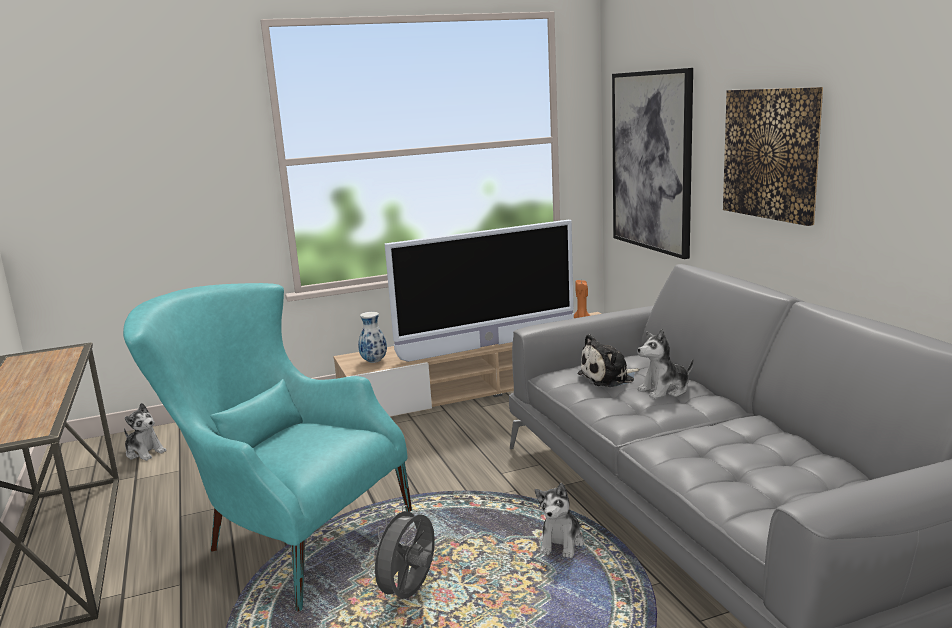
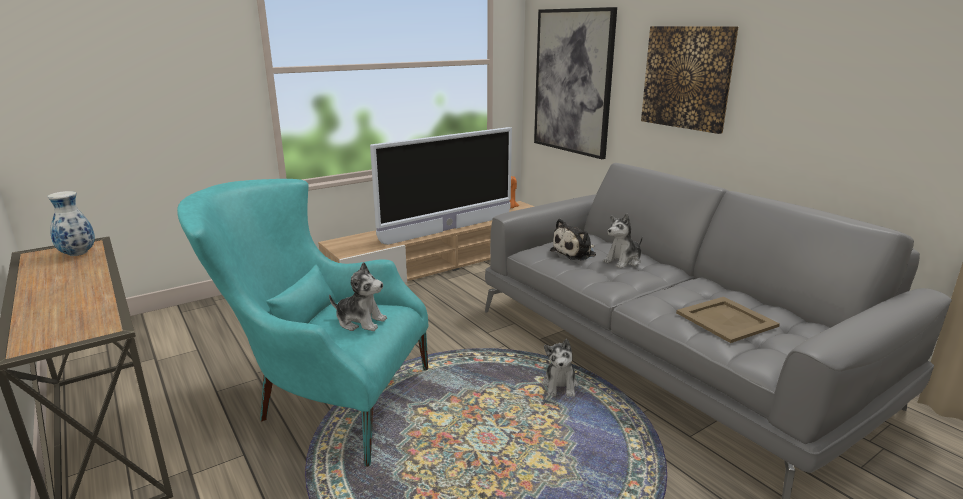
camera: 15 degrees left, 5 degrees up
plush toy [124,403,167,461] -> plush toy moved to [329,262,387,331]
vase [358,312,387,363] -> vase moved to [47,191,95,256]
grey fan [367,505,435,600] -> none
none -> beige tray [676,297,780,343]

